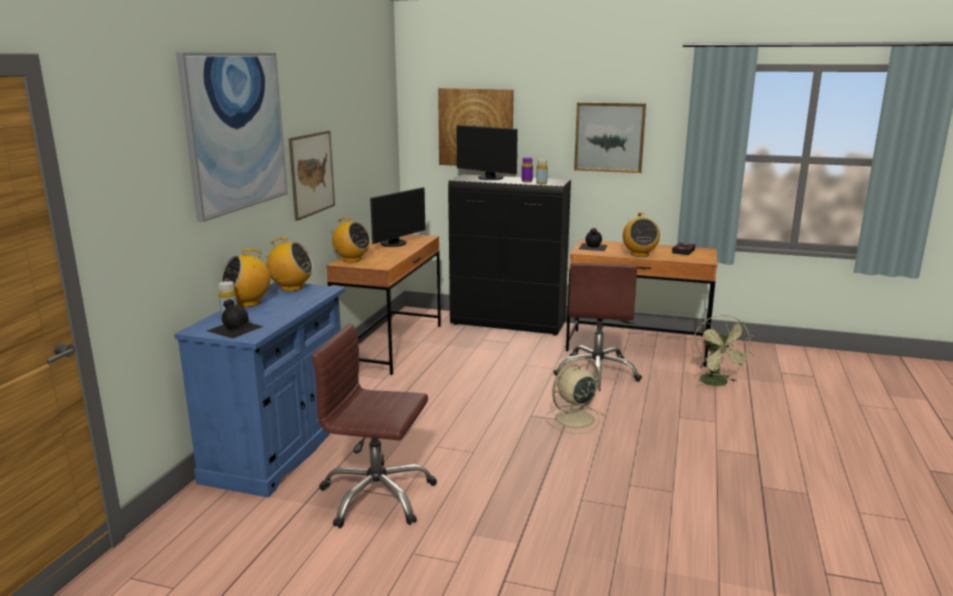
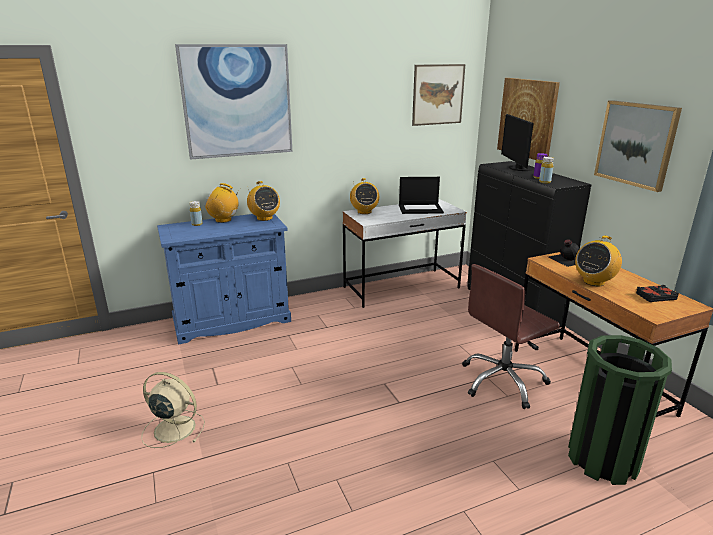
camera: 50 degrees right, 5 degrees up
black bottle [207,299,264,338] -> none
picture [288,131,335,221] -> picture moved to [412,64,465,126]
brown office chair [312,323,437,528] -> none
brown desk [326,234,441,375] -> white desk [343,199,467,308]
monitor [370,187,425,247] -> laptop [399,177,444,214]
beige fan [545,358,605,434] -> beige fan moved to [141,372,205,448]
green fan [692,315,755,387] -> green trash can [568,335,672,485]

